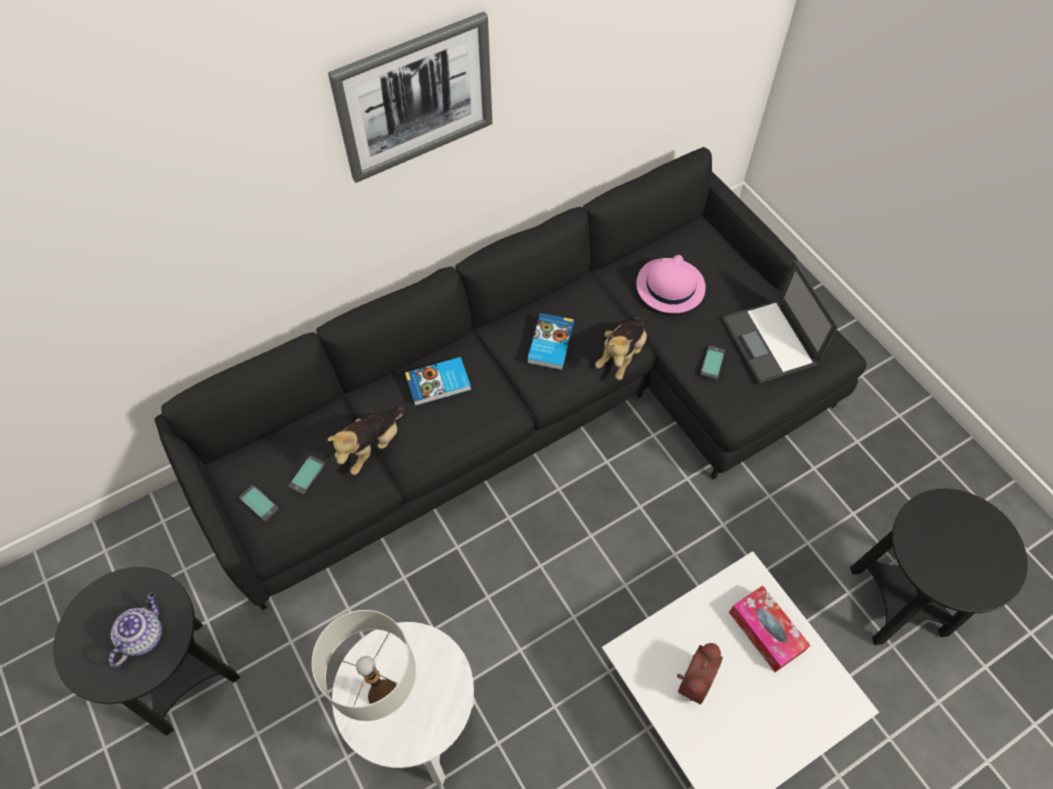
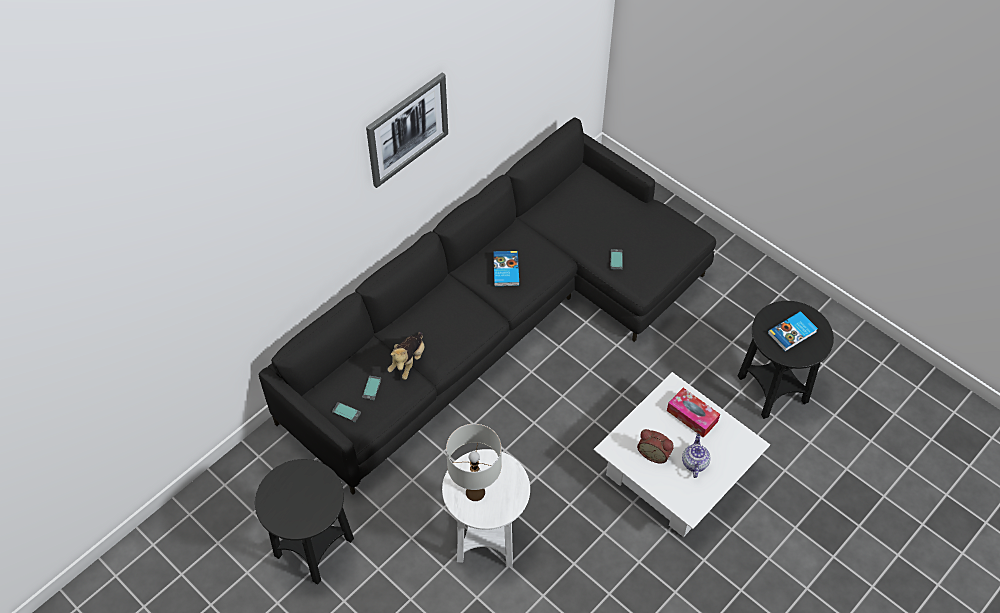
camera: 15 degrees left, 5 degrees down
teapot [109,592,162,667] -> teapot moved to [682,434,710,478]
book [405,357,471,406] -> book moved to [768,311,818,351]
plush toy [595,317,647,380] -> none
pink hat [636,255,706,313] -> none
alarm clock [677,643,723,704] -> alarm clock turned 105 degrees clockwise [637,429,674,464]
laptop [722,260,838,384] -> none

